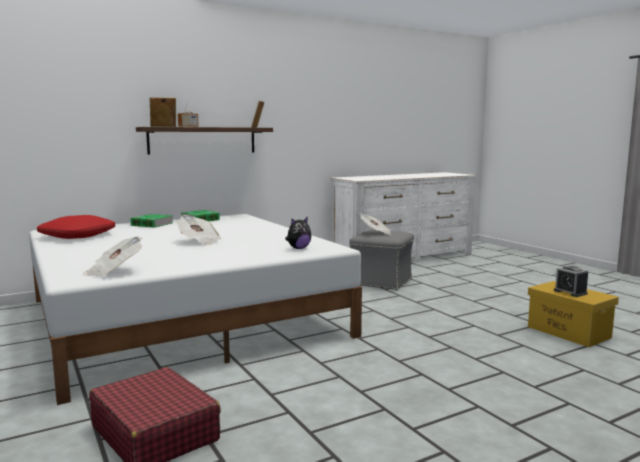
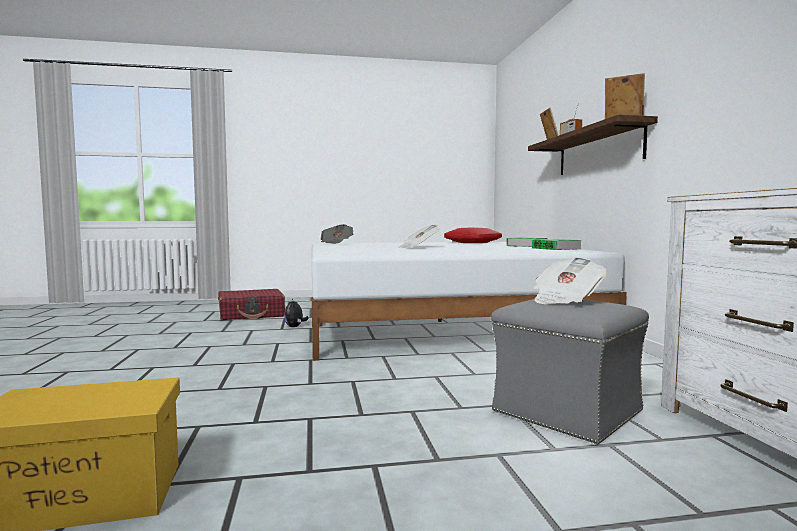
camera: 110 degrees right, 5 degrees down
plush toy [285,217,311,249] -> plush toy moved to [284,299,309,327]
alarm clock [554,266,588,297] -> none

